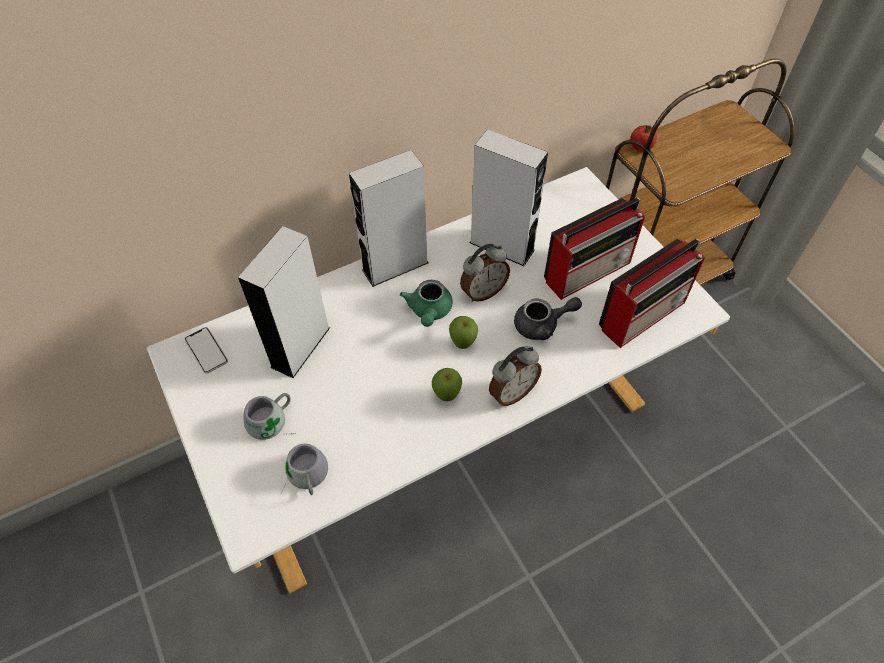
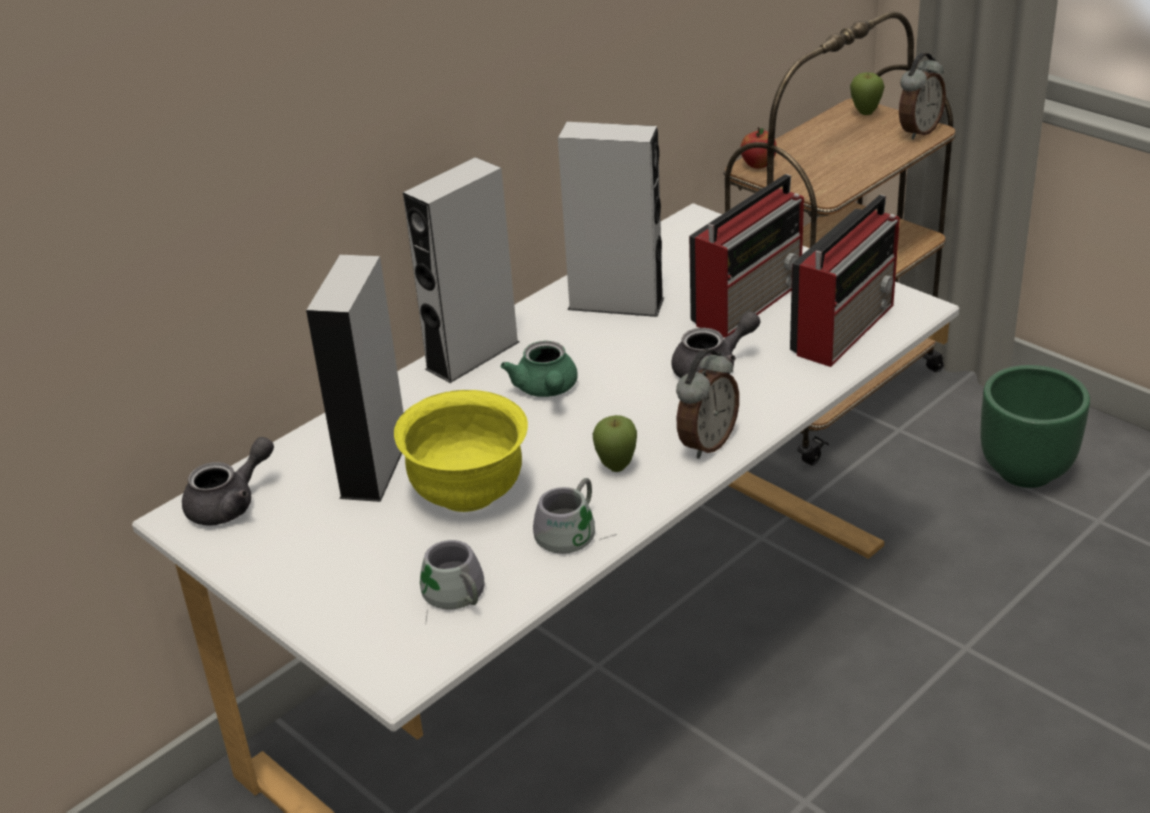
camera: 15 degrees left, 20 degrees down
phone [185,327,228,374] -> grey teapot [182,437,274,526]
grey mug [243,393,295,440] -> grey mug moved to [533,478,615,554]
apple [449,316,478,349] -> apple moved to [850,73,885,115]
alarm clock [460,244,510,302] -> alarm clock moved to [899,53,946,140]
none -> yellow bowl [394,390,528,512]
none -> green planter [980,365,1090,488]

